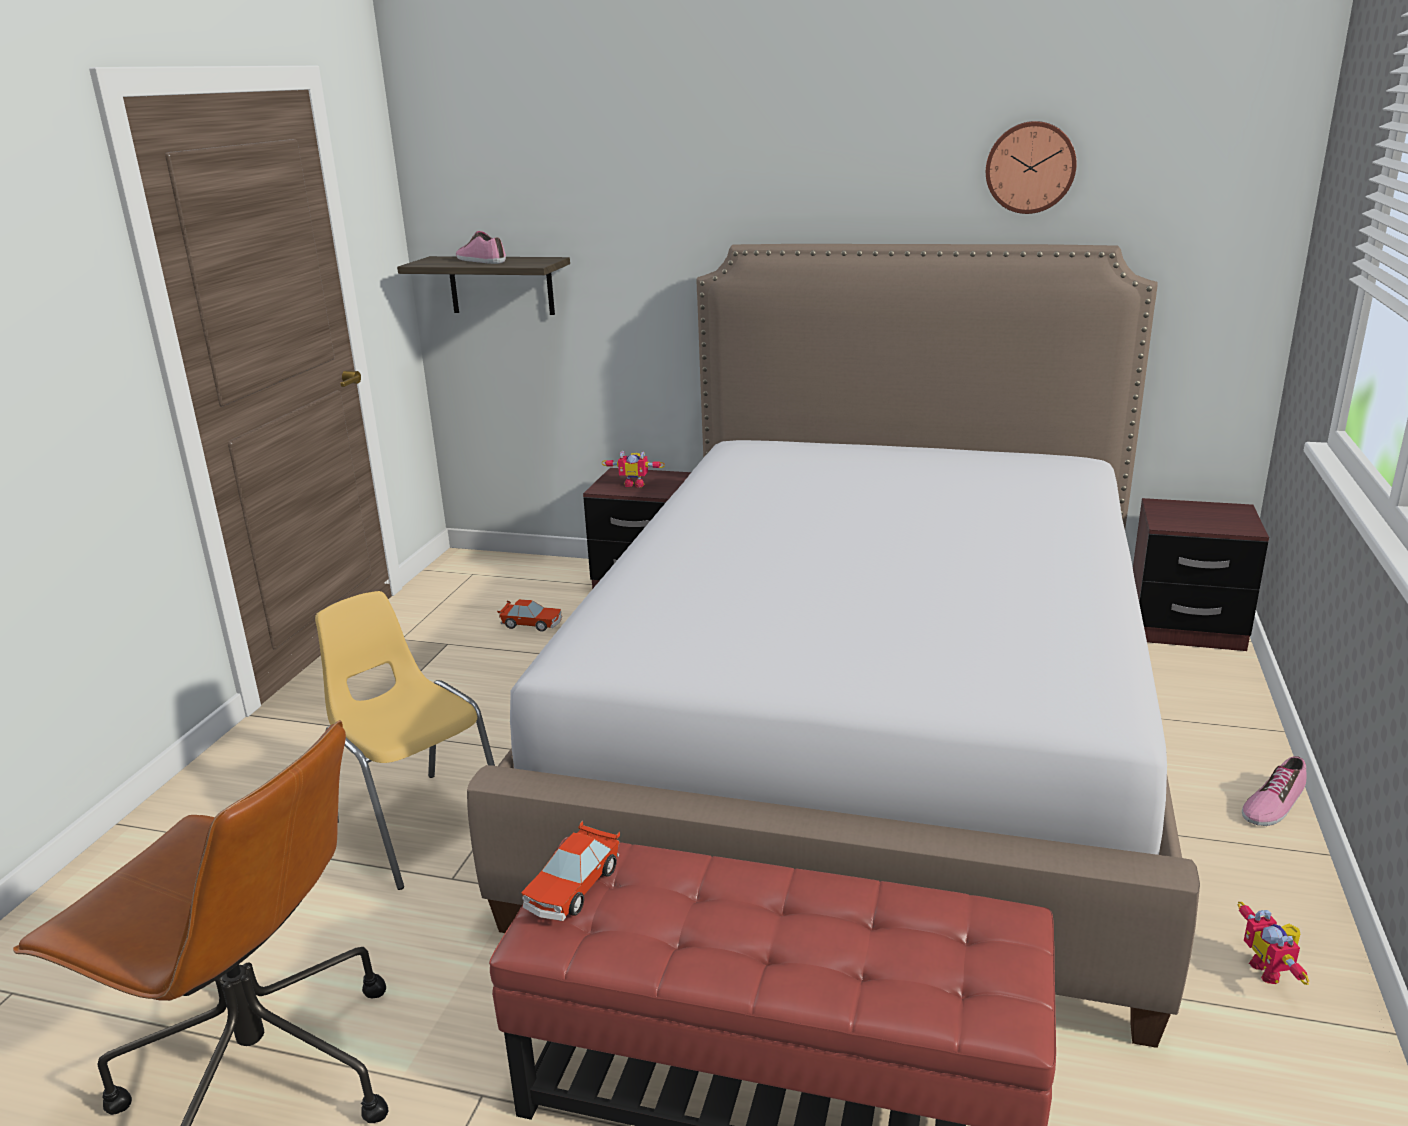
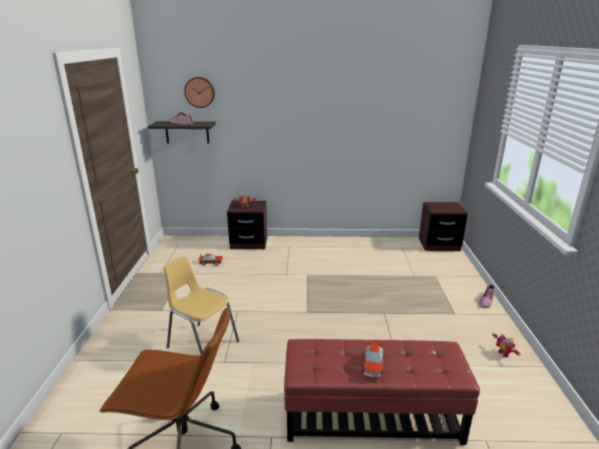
camera: 15 degrees left, 0 degrees up
bed [467,244,1200,1048] -> none
toy car [521,821,620,921] -> toy car moved to [363,340,384,377]
wall clock [986,121,1077,214] -> wall clock moved to [184,77,215,108]

